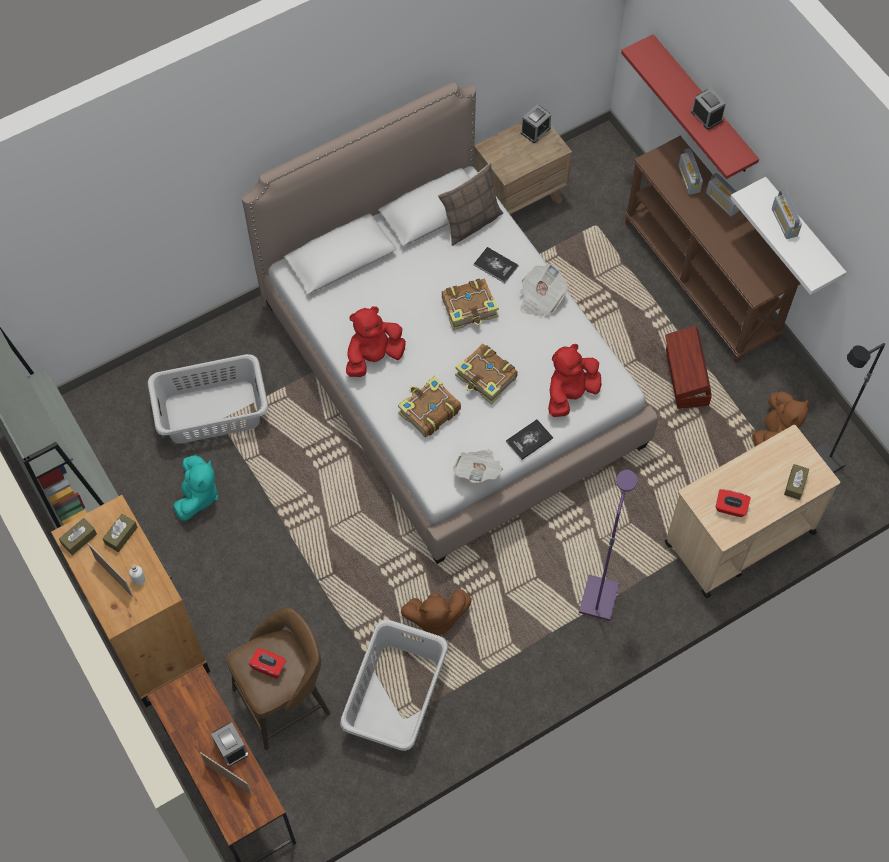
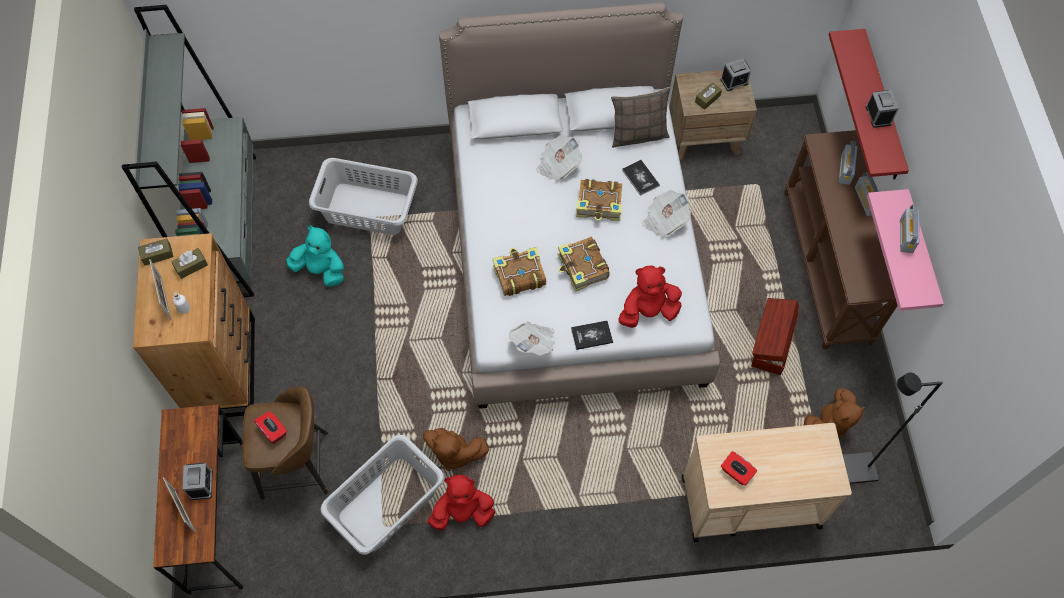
camera: 25 degrees right, 0 degrees up
turquoise plush toy [173,455,218,521] -> turquoise plush toy turned 105 degrees counterclockwise [286,225,344,287]
red plush toy [346,306,406,377] -> red plush toy moved to [428,475,495,530]
purple floor lamp [579,470,637,621] -> none
white shelf [730,177,846,295] -> pink shelf [867,189,944,311]
brown tissue box [784,464,809,500] -> brown tissue box moved to [695,82,722,110]
none -> newspaper [536,135,582,182]

